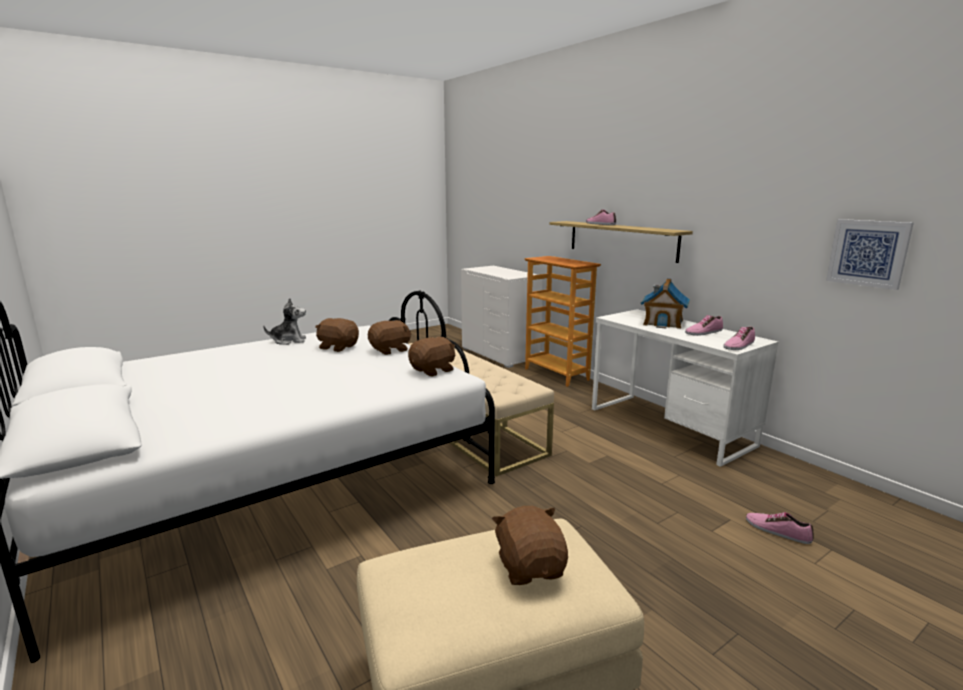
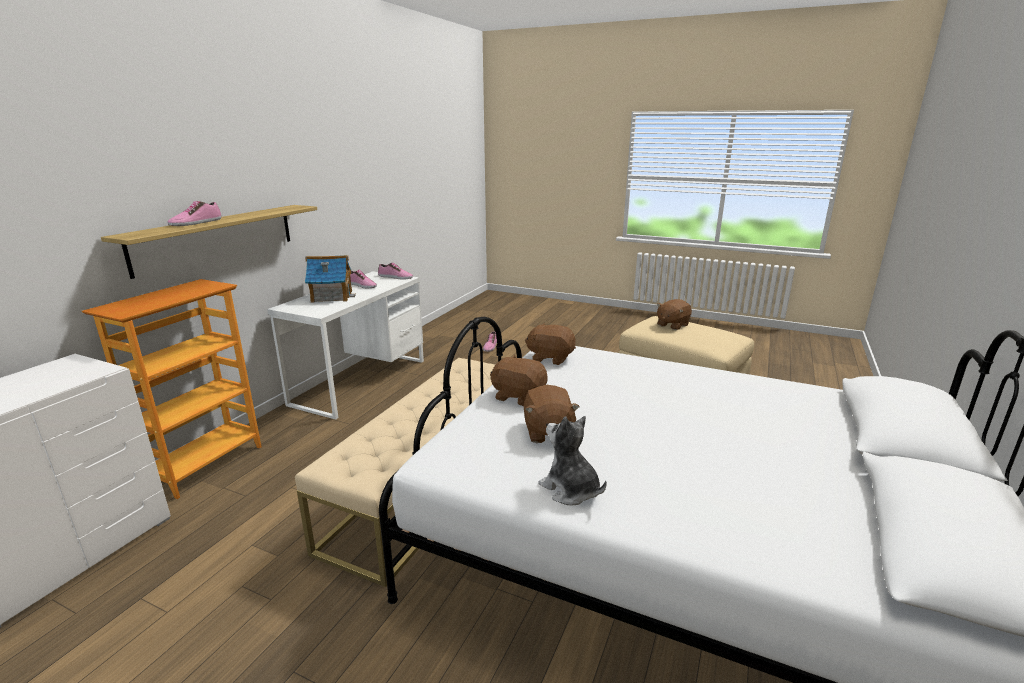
camera: 120 degrees left, 5 degrees up
picture [826,219,914,290] -> none

